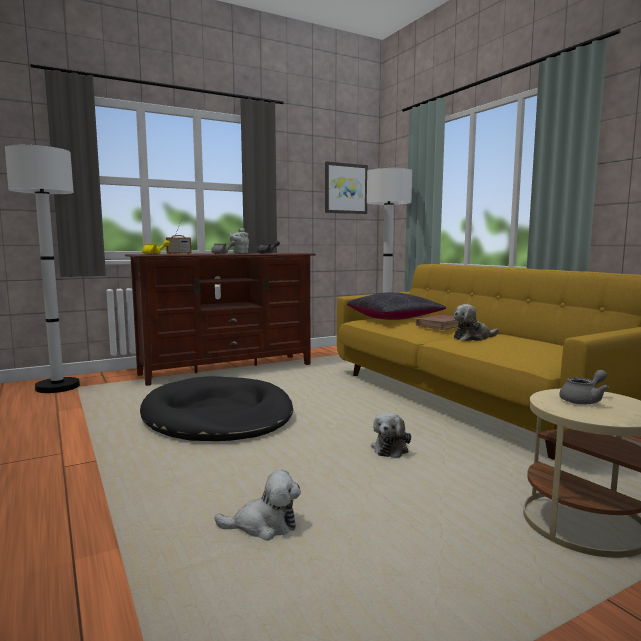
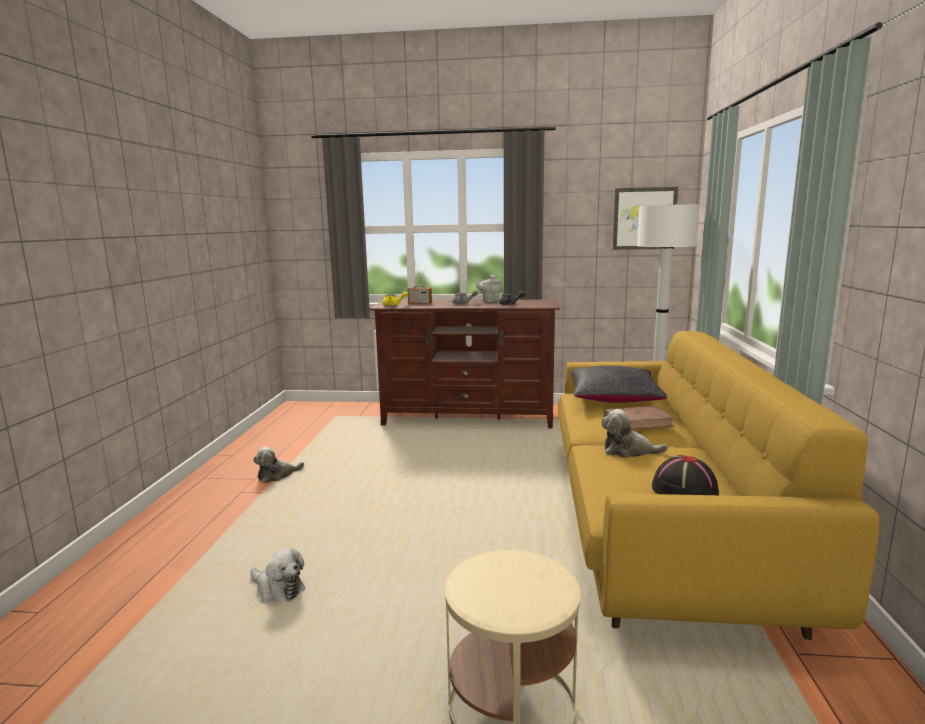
camera: 35 degrees right, 5 degrees up
white floor lamp [5,145,80,393] -> none
black dog bed [140,376,293,441] -> none
plush toy [371,412,411,458] -> plush toy moved to [253,447,304,483]
grey teapot [559,370,609,405] -> none
none -> black hat [652,455,719,495]

